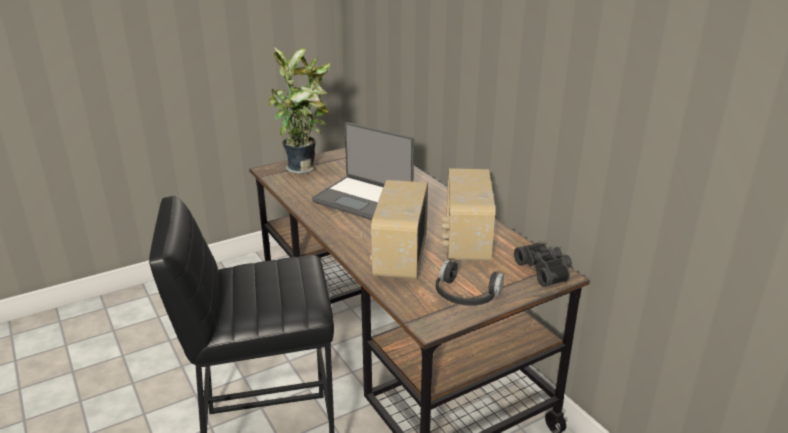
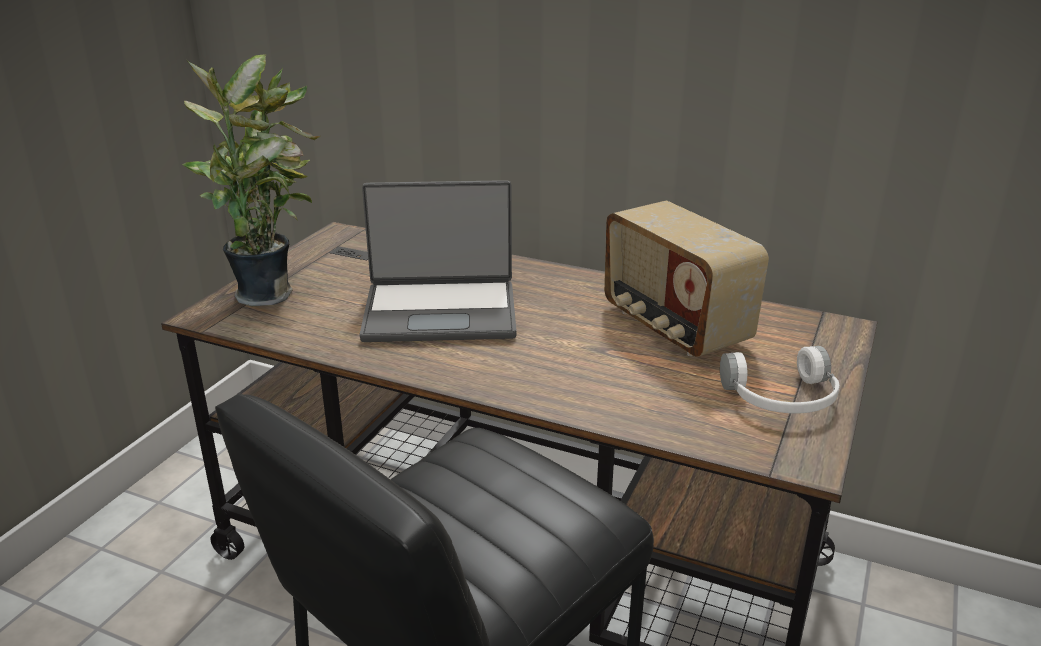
camera: 35 degrees left, 0 degrees up
radio [370,180,428,279] -> none
black headphones [436,260,504,306] -> white headphones [720,346,840,414]
black binoculars [514,243,572,287] -> none

